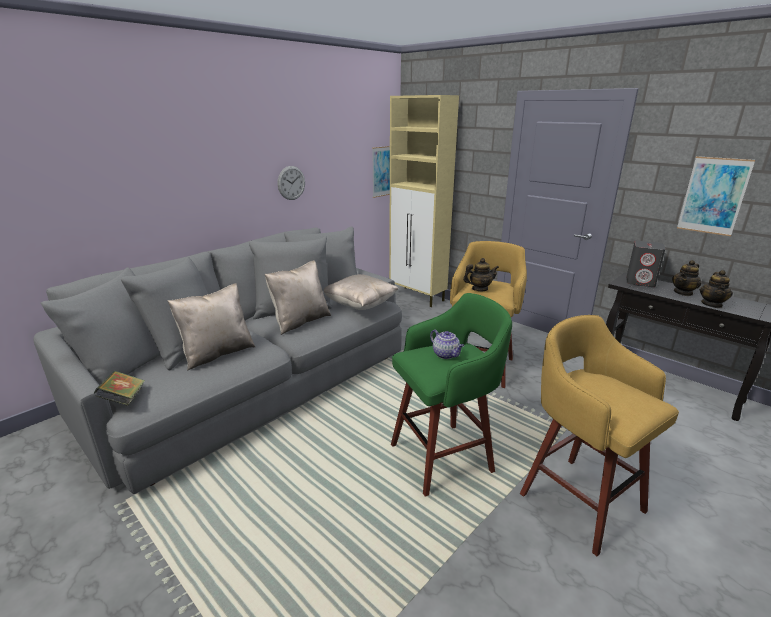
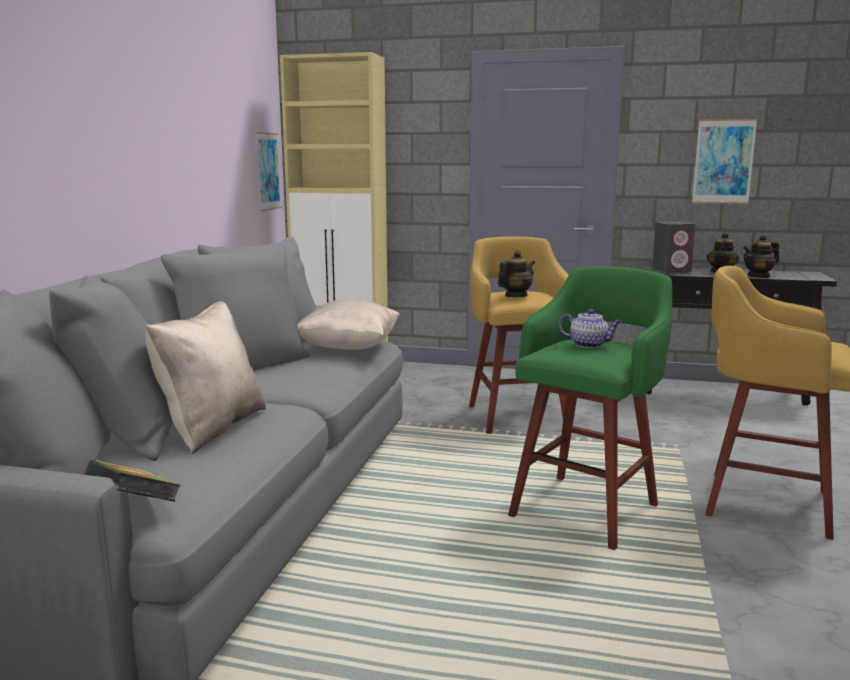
camera: 30 degrees left, 10 degrees down
beige pillow [265,260,331,335] -> none
wall clock [278,166,305,200] -> none
teapot [700,270,733,308] -> teapot turned 75 degrees clockwise [743,235,779,278]

